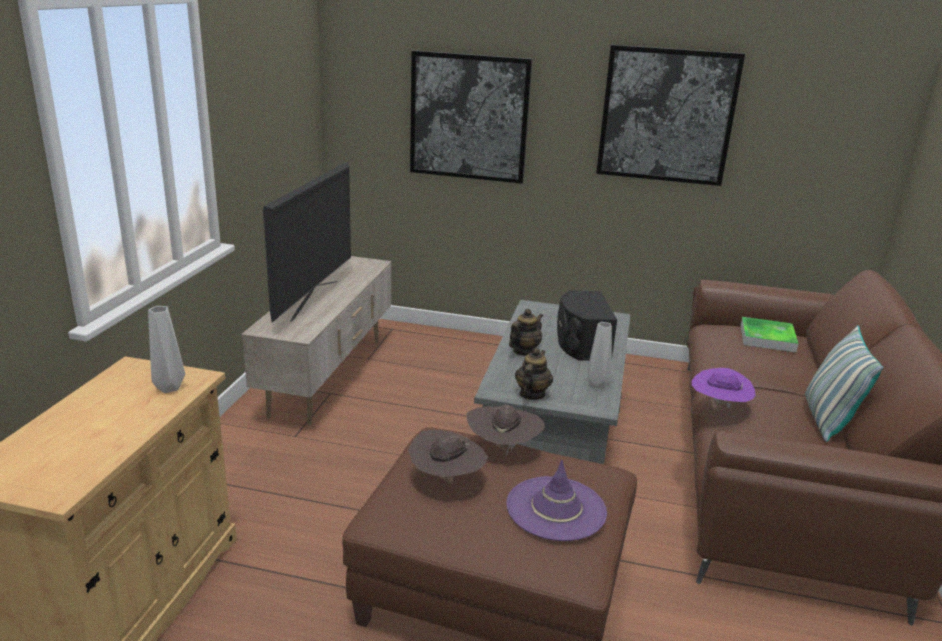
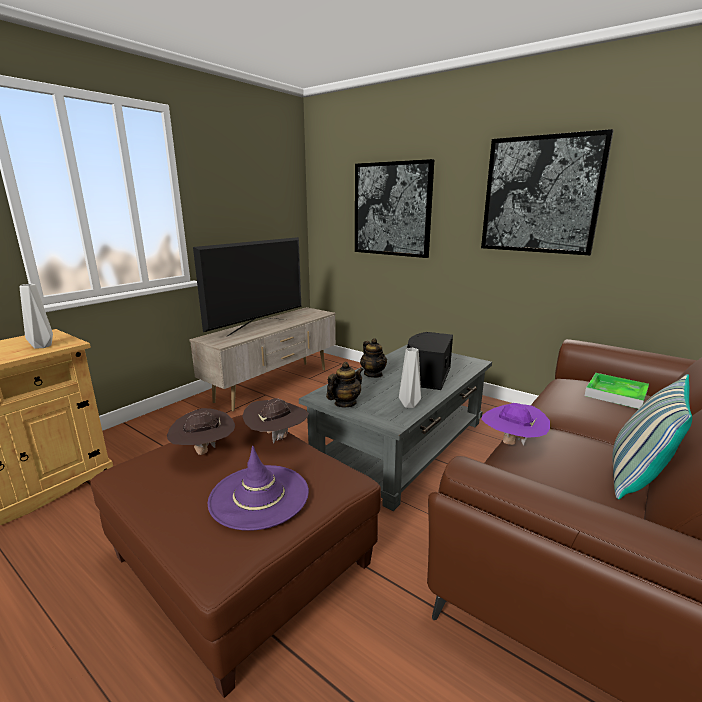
camera: 25 degrees right, 5 degrees down
teapot [509,309,543,356] -> teapot turned 90 degrees clockwise [360,338,387,378]

